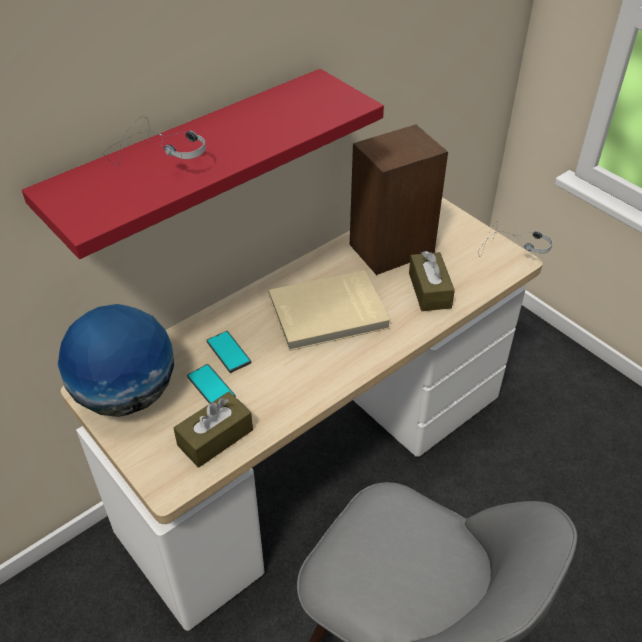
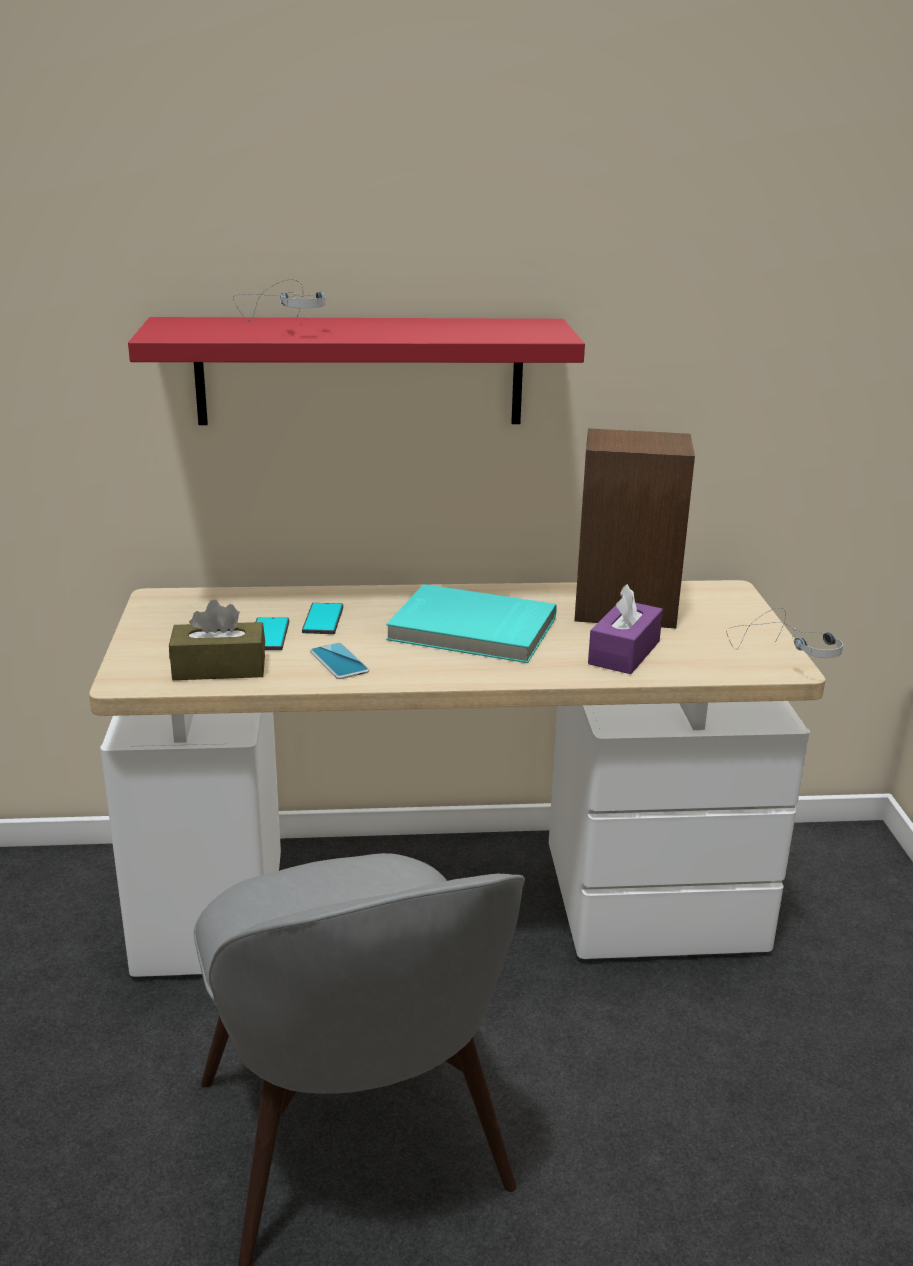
camera: 35 degrees right, 20 degrees down
globe [58,304,174,417] -> none
beige book [268,270,391,351] -> turquoise book [386,584,557,663]
brown tissue box [409,251,455,311] -> purple tissue box [588,584,663,674]
none -> phone [310,643,369,679]

